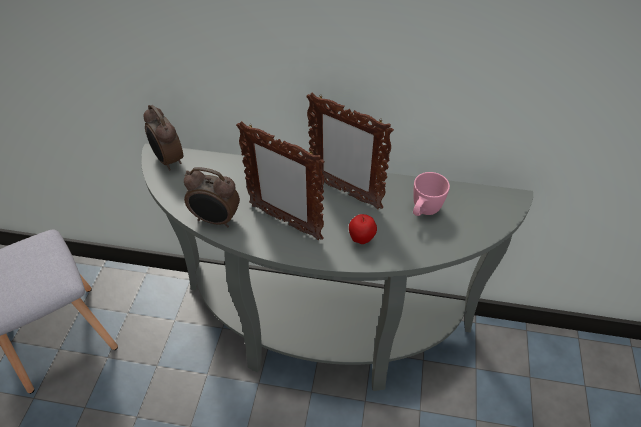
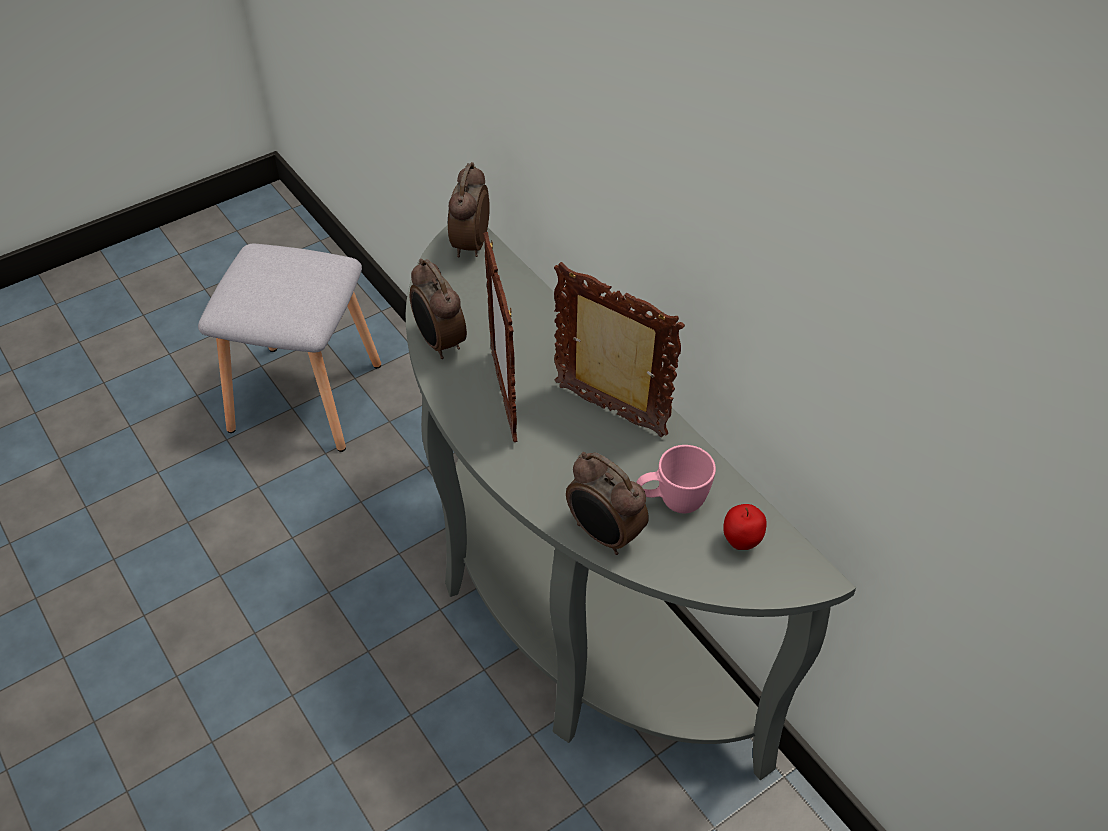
camera: 45 degrees right, 0 degrees up
picture frame [306,92,394,209] -> picture frame turned 135 degrees clockwise [554,262,685,437]
apple [349,214,377,244] -> apple moved to [723,504,766,550]
none -> alarm clock [566,452,649,555]

